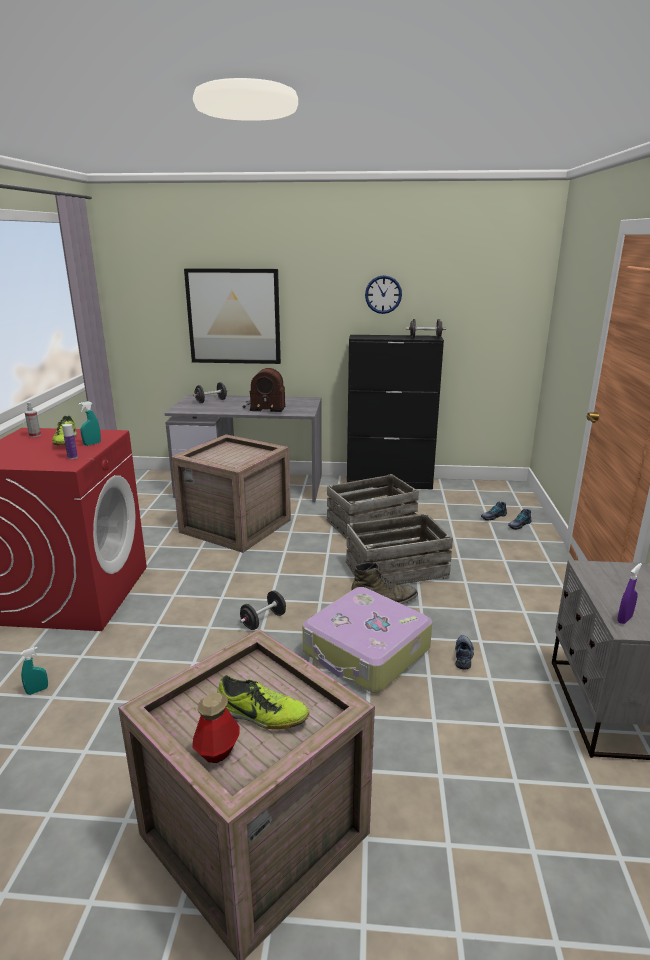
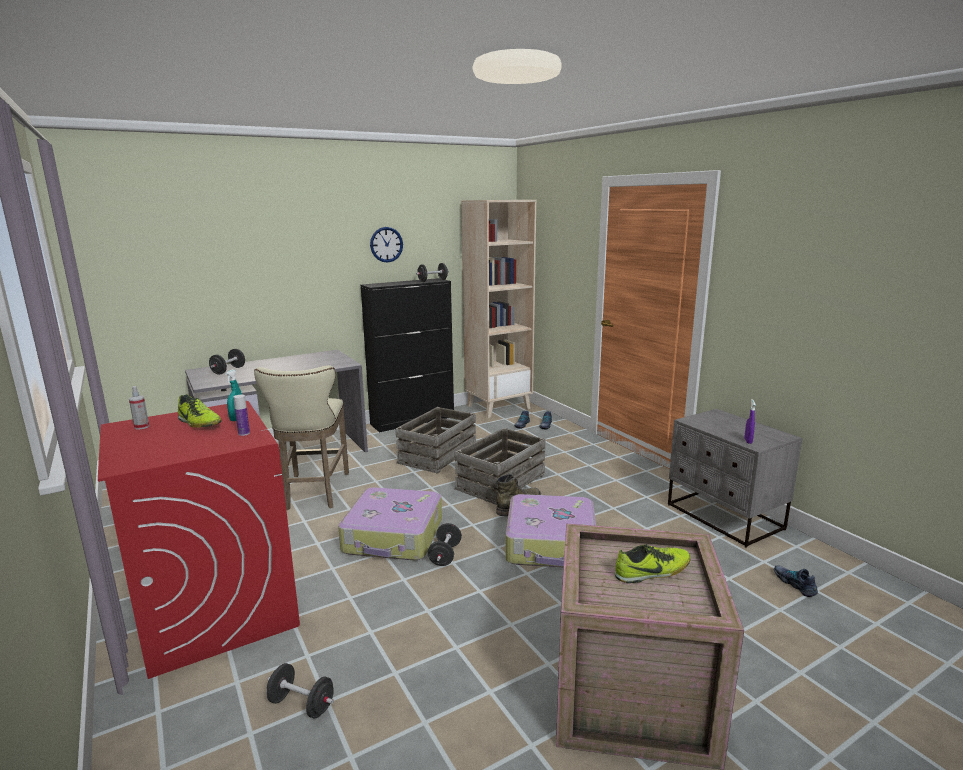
camera: 35 degrees left, 5 degrees down
turquoise spray bottle [21,647,48,695] -> black dumbbell [267,663,334,719]
crate [171,434,291,553] -> beige stool [254,365,349,510]
picture [184,268,281,364] -> none
bottle [192,692,239,763] -> none
radio [243,368,286,412] -> none
shoe [455,635,474,669] -> shoe moved to [774,565,818,597]
none -> suitcase [338,487,442,560]
none -> beige bookcase [461,200,536,418]

